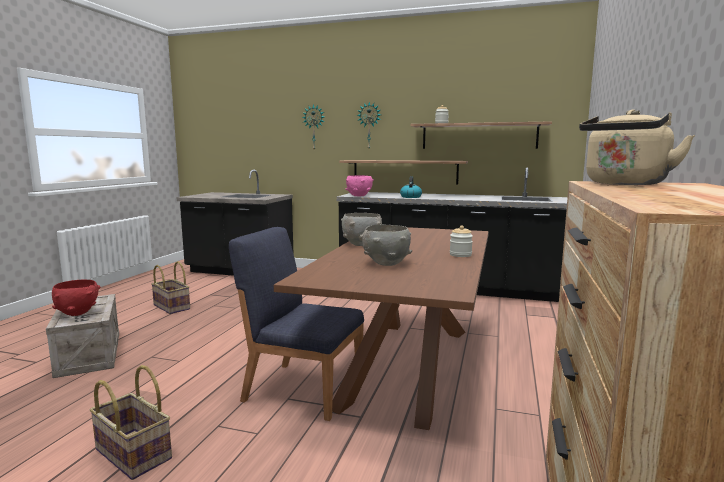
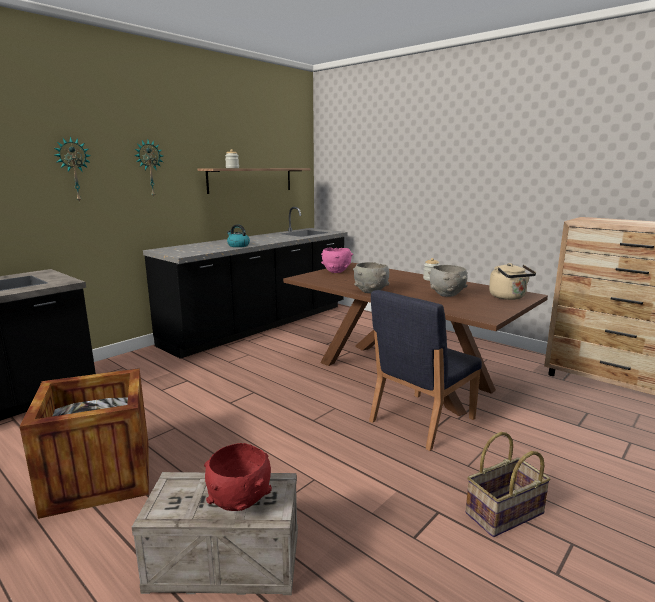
camera: 65 degrees left, 5 degrees up
basket [151,261,190,314] -> crate [20,368,149,519]
shelf [339,160,468,185] -> none
pink bowl [345,175,374,196] -> pink bowl moved to [321,247,353,273]
beige kettle [579,109,695,185] -> beige kettle moved to [489,263,536,300]

